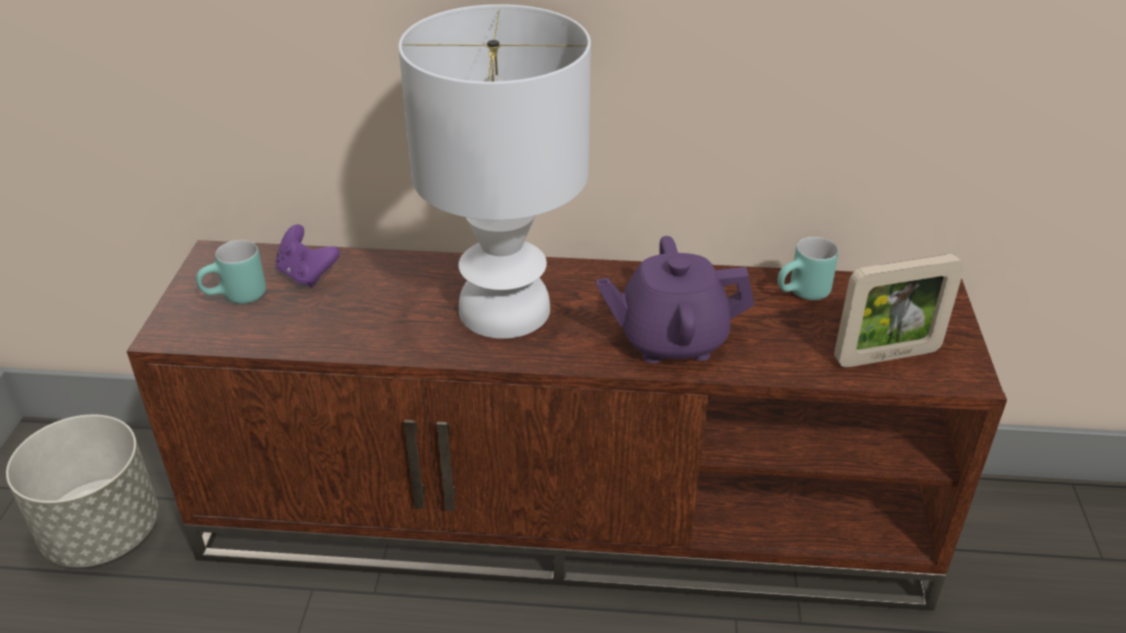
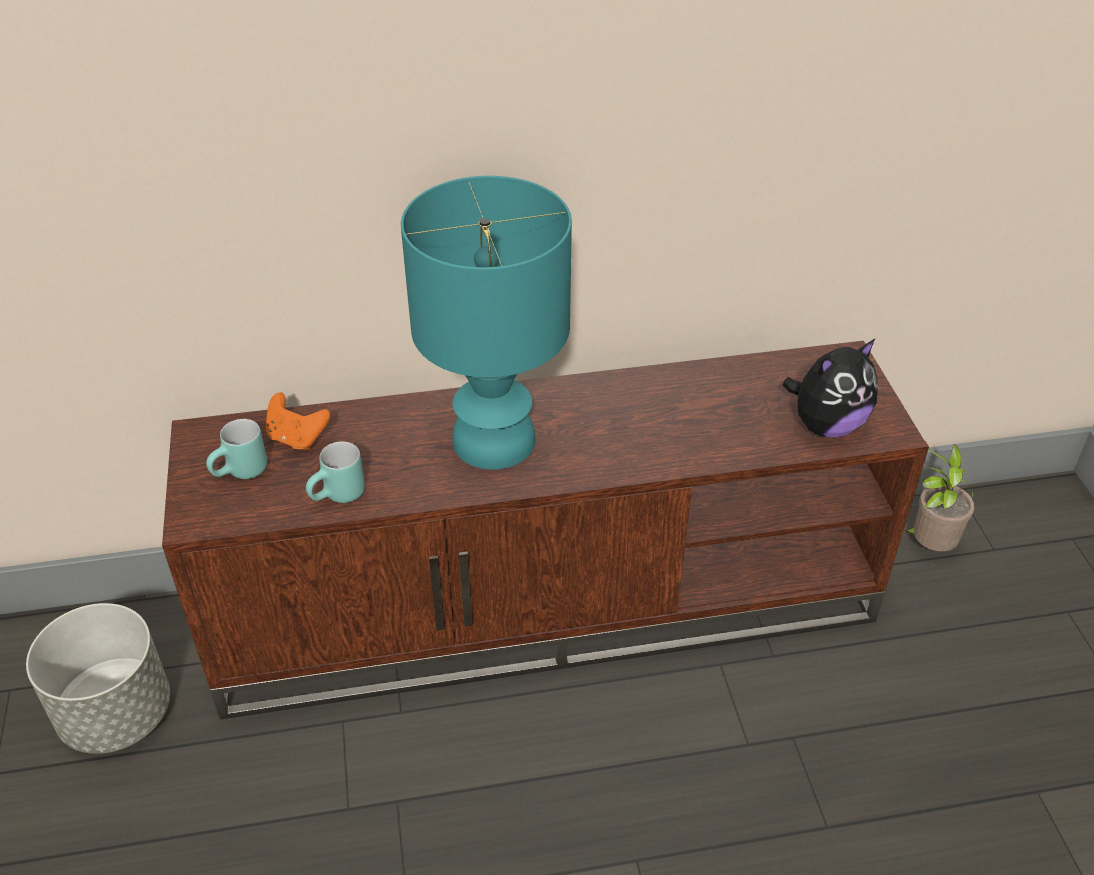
camera: 15 degrees left, 5 degrees up
purple game controller [276,225,340,287] -> orange game controller [266,392,330,450]
white table lamp [398,4,591,339] -> turquoise table lamp [401,176,572,470]
purple teapot [596,236,754,363] -> none
turquoise mug [778,237,839,300] -> turquoise mug moved to [306,442,365,503]
picture frame [834,254,964,368] -> plush toy [782,338,878,437]
none -> potted plant [904,445,974,551]

